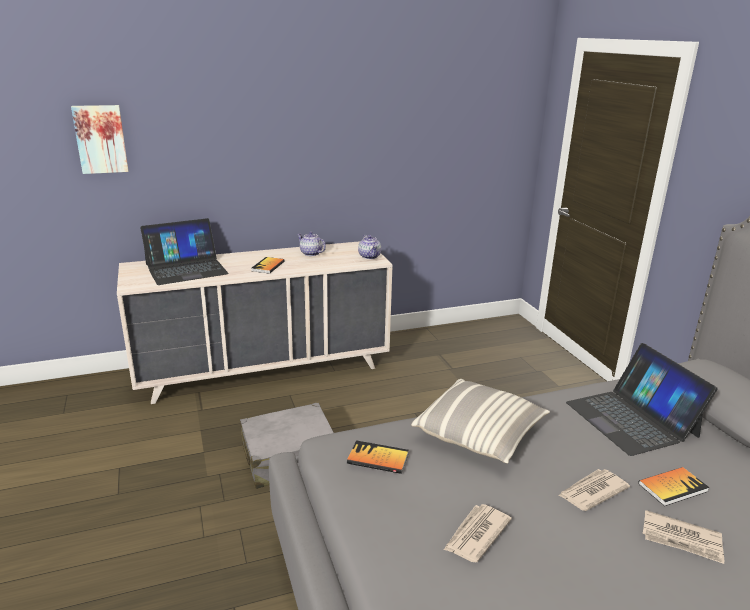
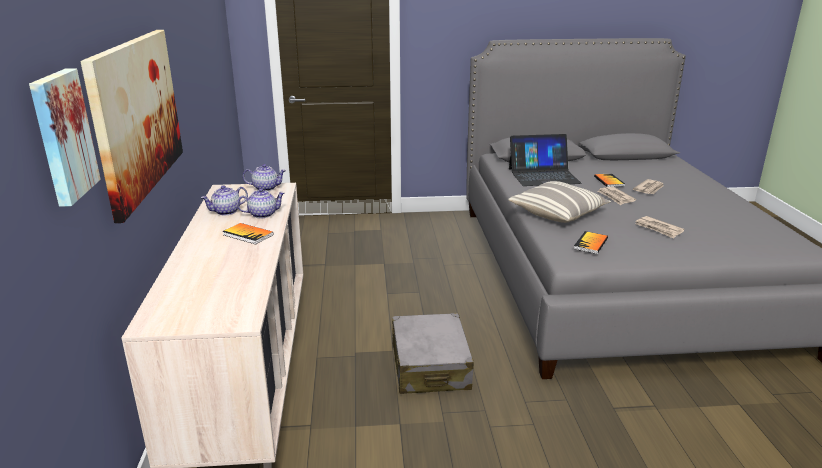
camera: 75 degrees left, 0 degrees up
laptop [140,218,229,285] -> none
none -> picture [80,30,183,223]
none -> teapot [237,188,285,218]

